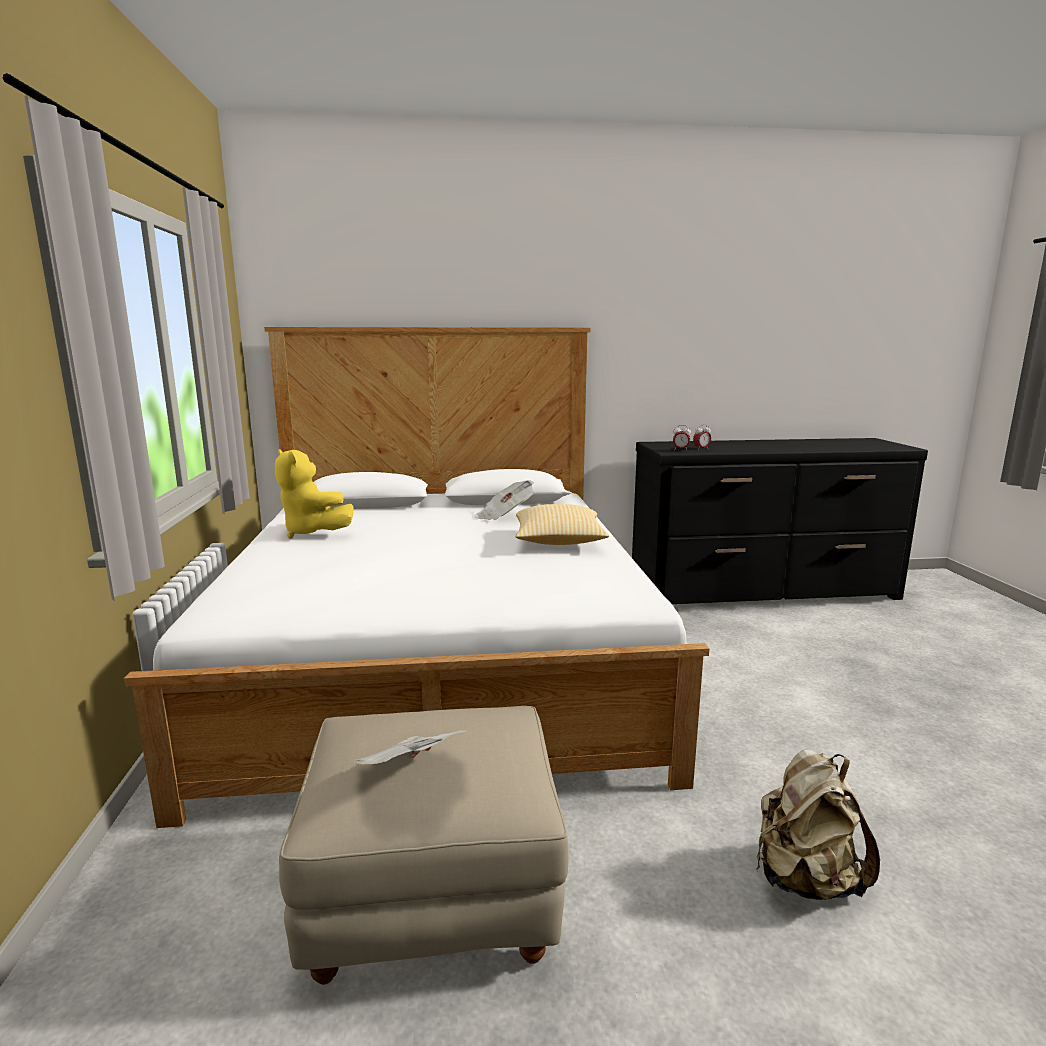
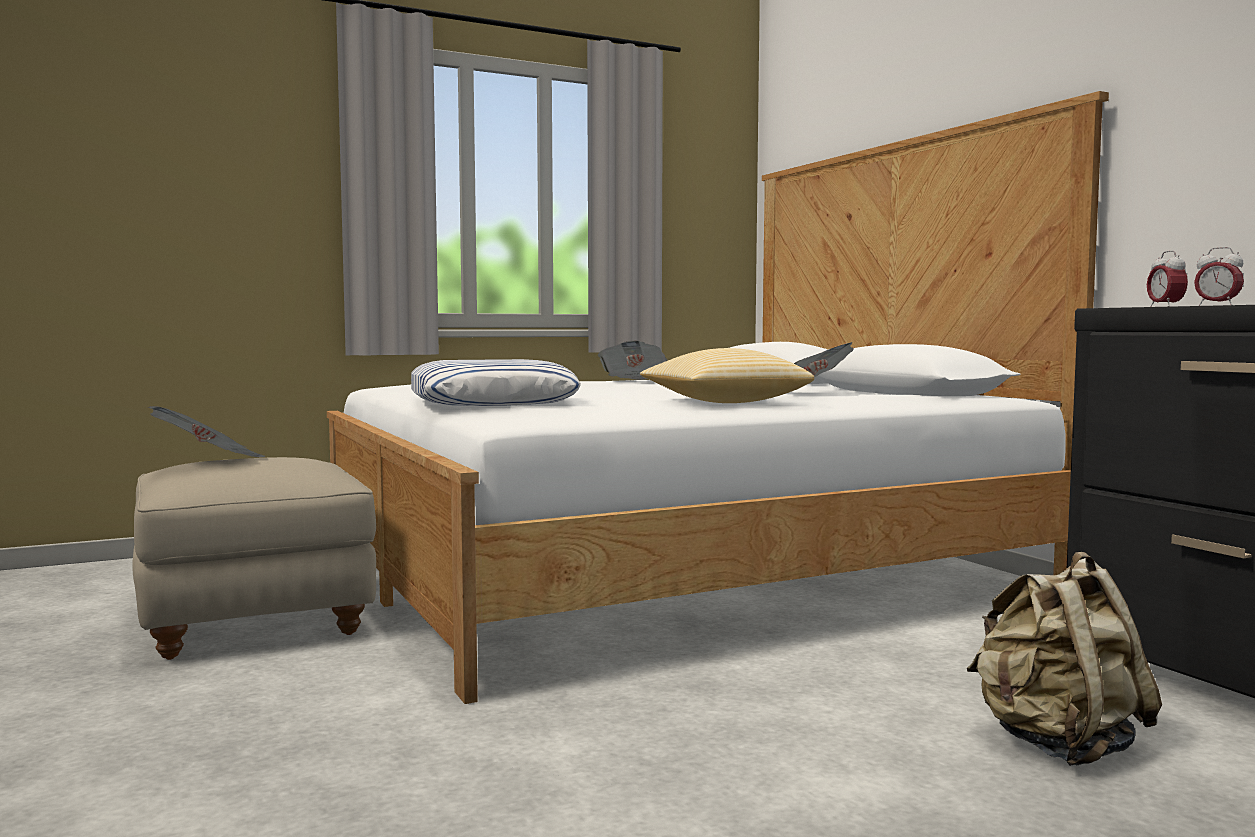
camera: 70 degrees right, 10 degrees down
yellow plush toy [275,449,354,539] -> newspaper [598,341,668,380]
beige backpack [756,749,880,900] -> beige backpack moved to [967,552,1162,766]
none -> pillow [411,359,581,406]

